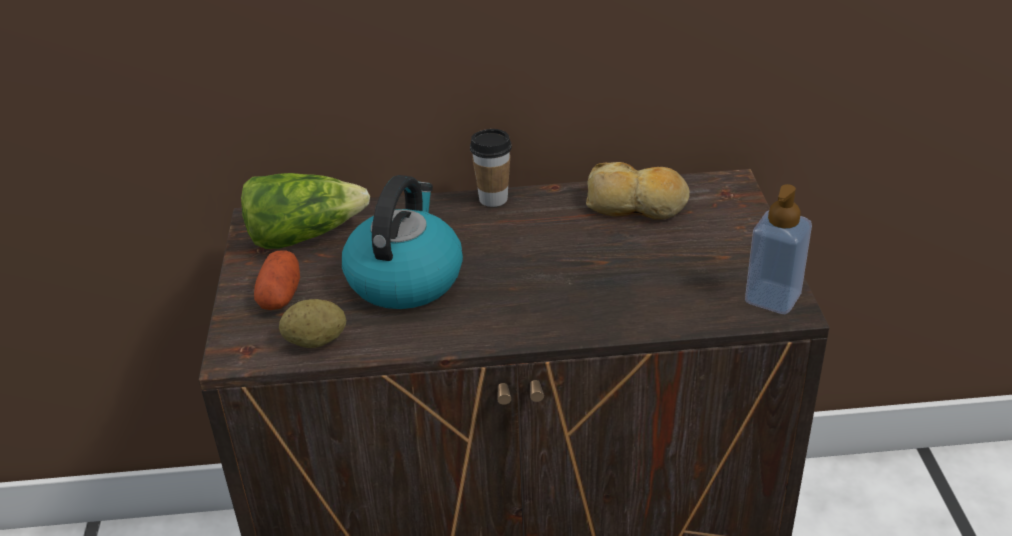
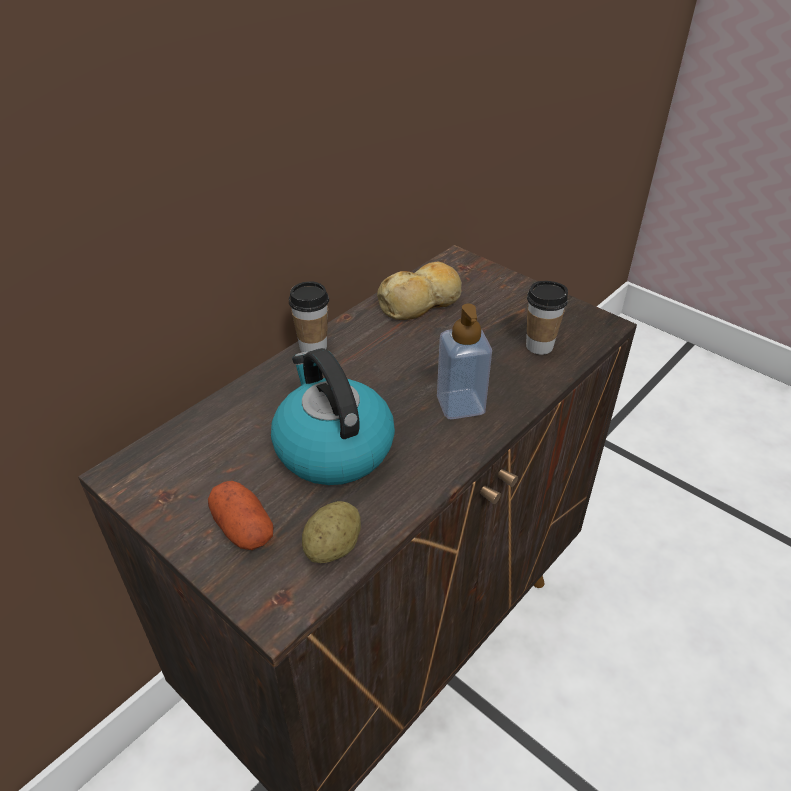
camera: 45 degrees left, 5 degrees up
lettuce [241,173,370,249] -> none
soap dispenser [745,184,812,314] -> soap dispenser moved to [437,304,492,419]
none -> cup [526,281,568,355]

